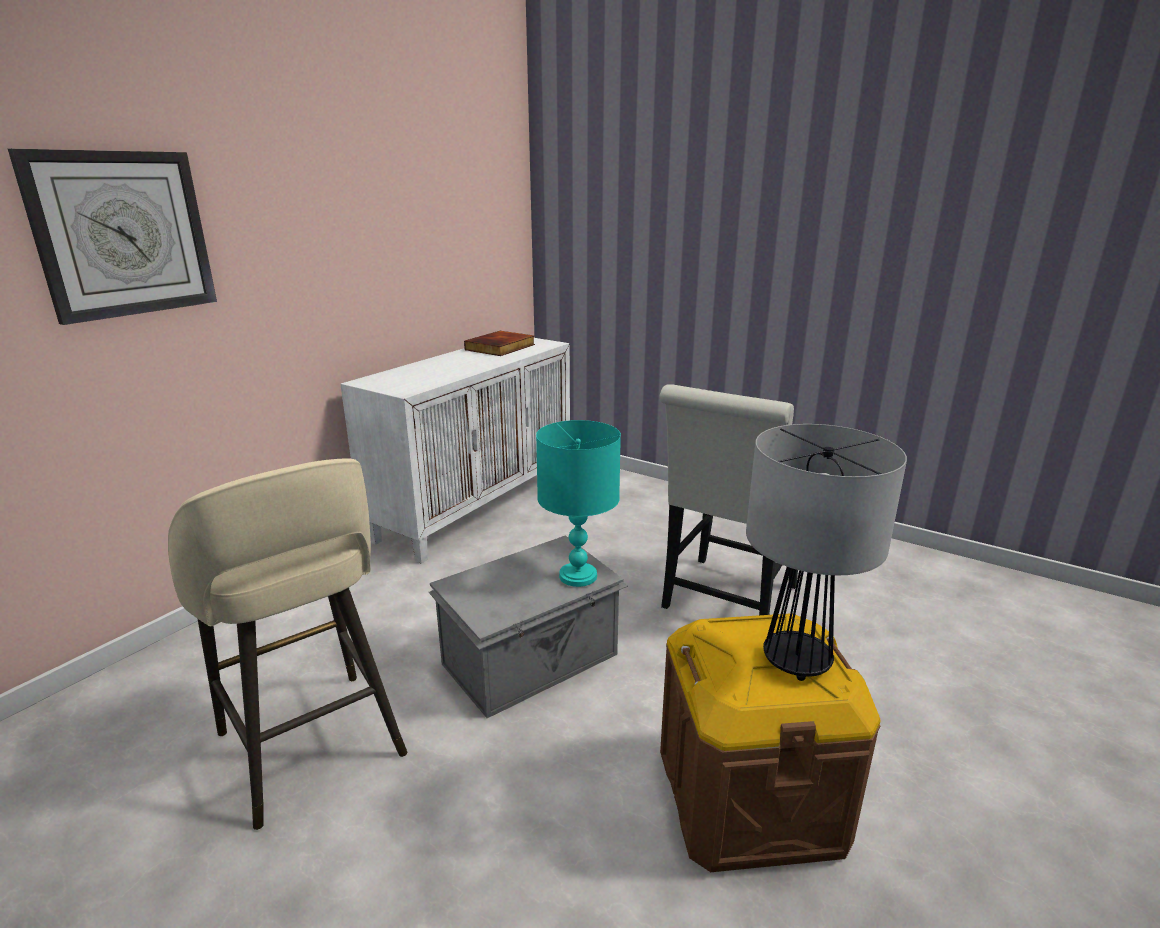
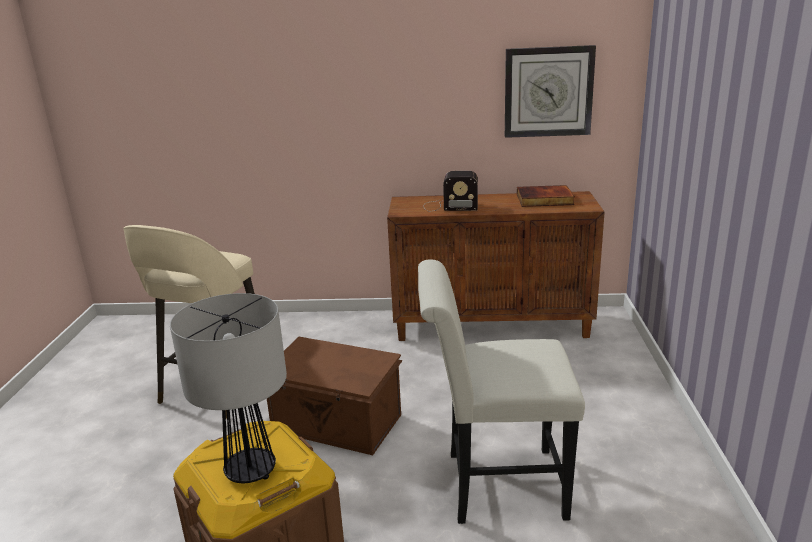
camera: 60 degrees right, 0 degrees up
wall clock [8,149,217,325] -> wall clock moved to [505,45,596,138]
white cabinet [340,338,570,564] -> brown cabinet [387,191,605,341]
grey storage box [429,535,628,718] -> brown storage box [267,337,403,455]
turquoise table lamp [536,420,621,587] -> none
none -> radio [424,171,478,211]

